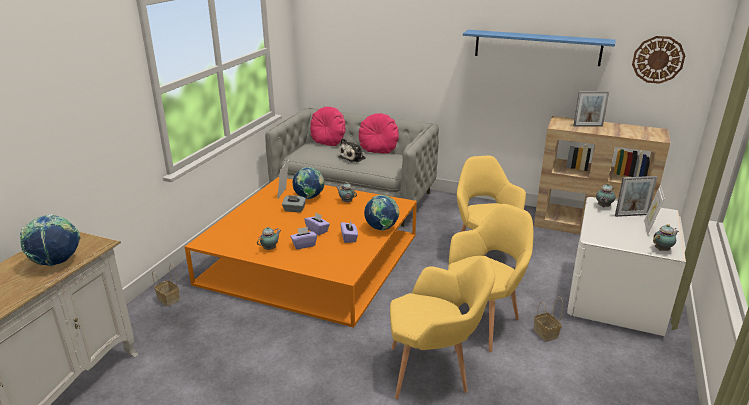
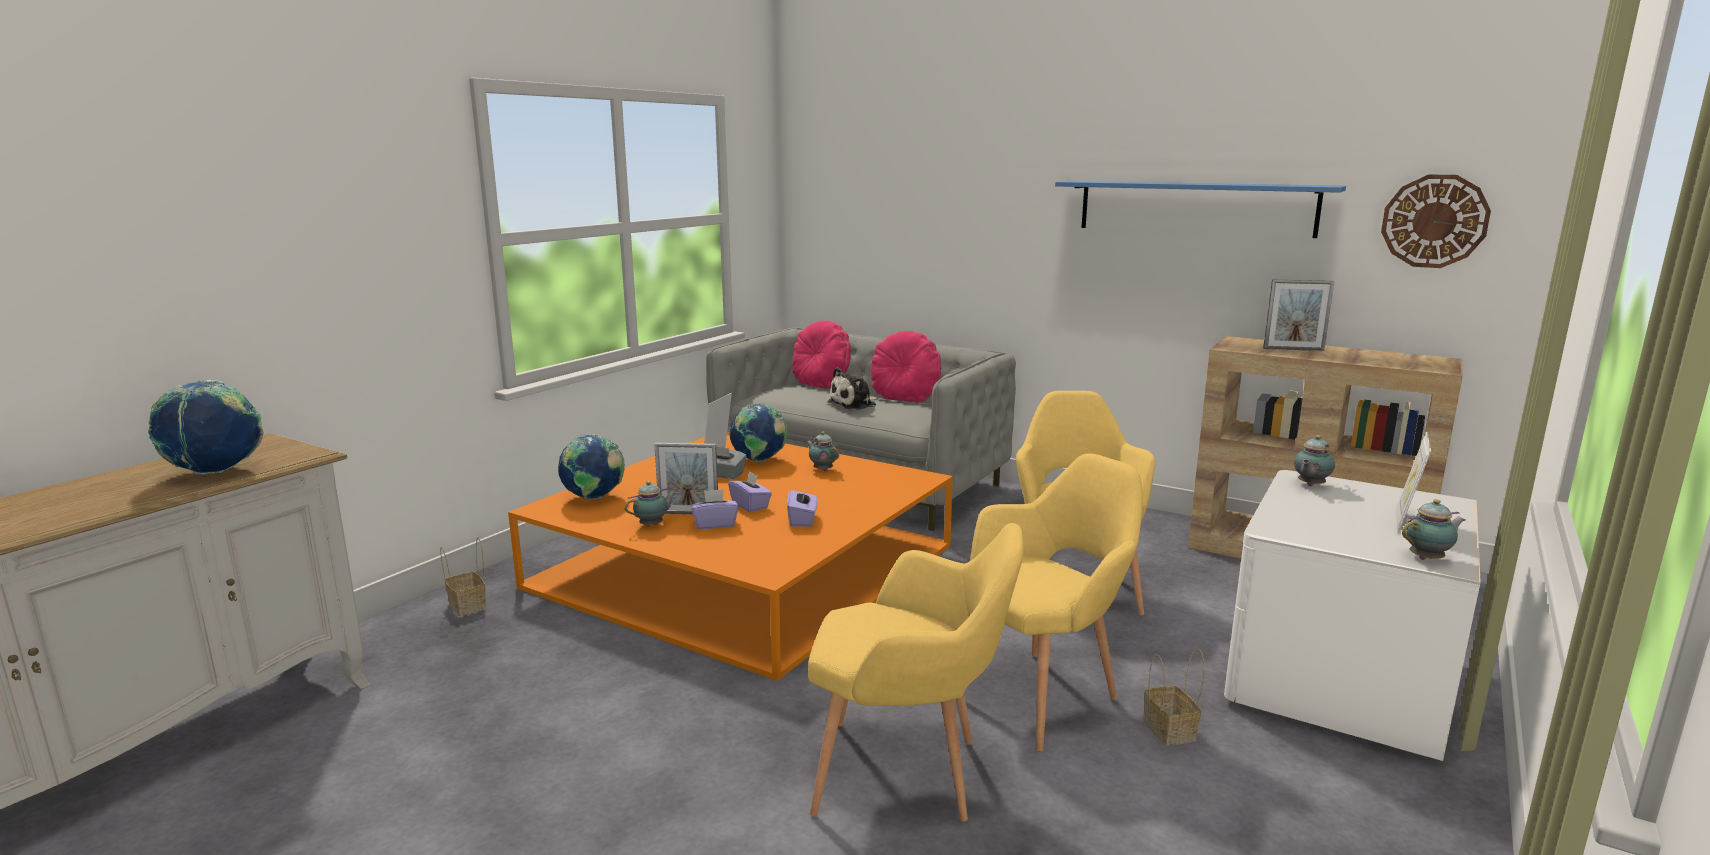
camera: 10 degrees right, 10 degrees down
globe [364,195,399,231] -> globe moved to [558,434,625,500]
picture frame [615,176,657,217] -> picture frame moved to [654,443,718,514]

